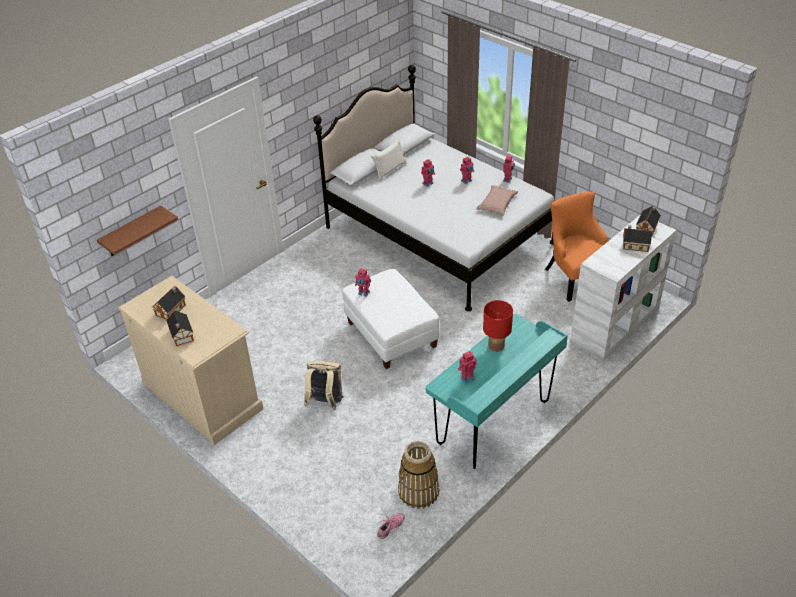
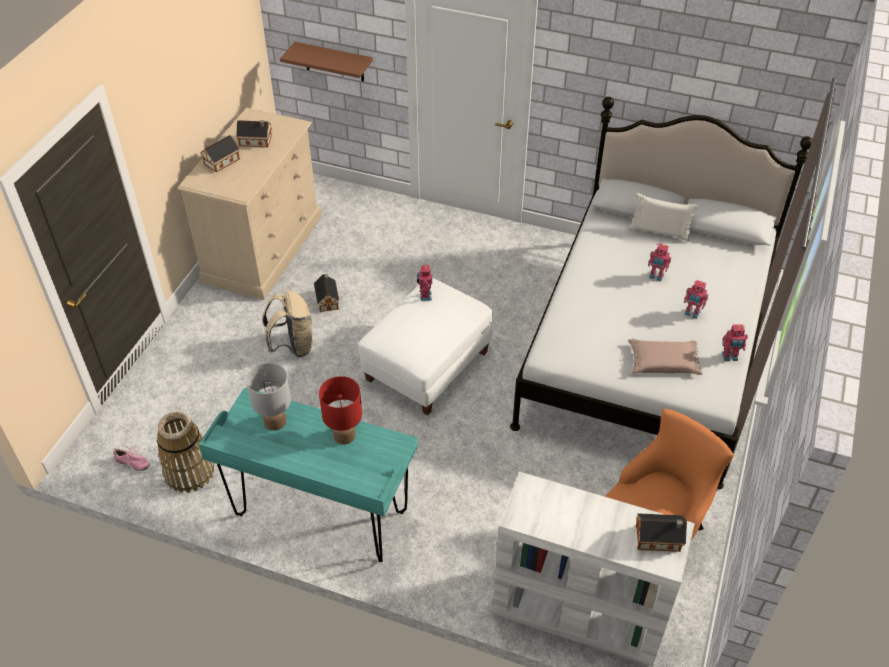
camera: 65 degrees right, 5 degrees up
toy robot [458,351,477,384] -> grey table lamp [246,363,291,431]
toy house [623,225,652,252] -> toy house moved to [314,274,339,312]

